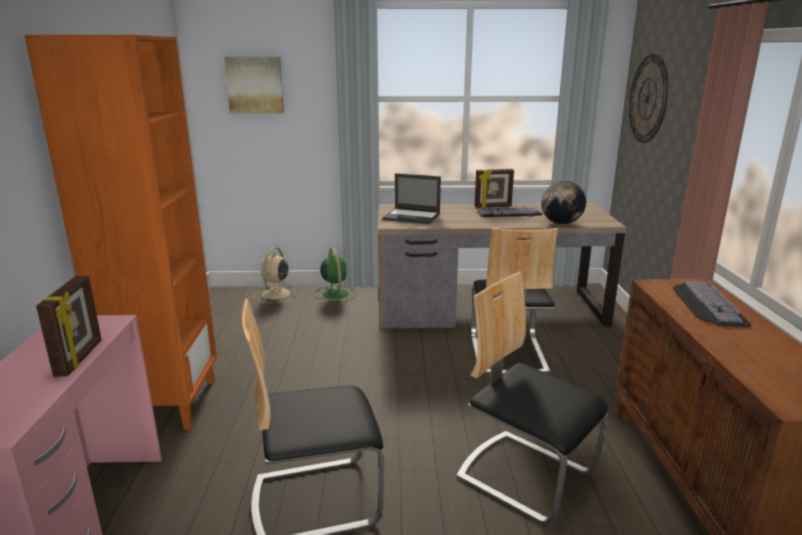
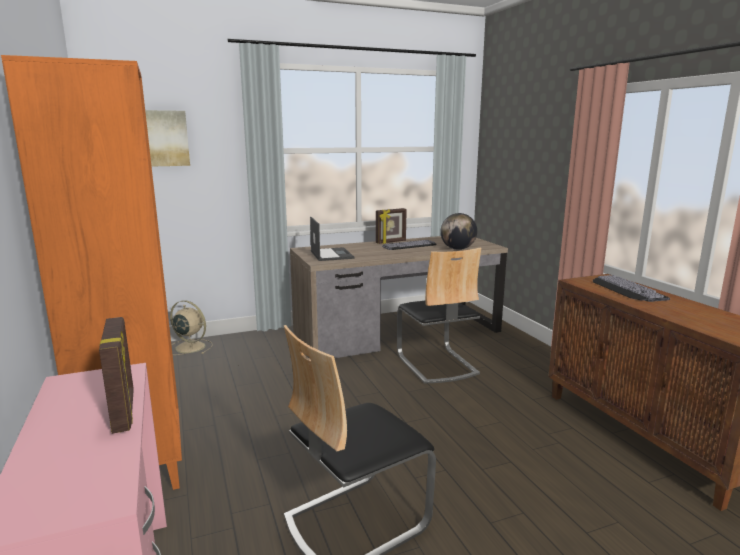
camera: 20 degrees left, 5 degrees down
beige fan [254,247,296,303] -> beige fan turned 120 degrees clockwise [170,300,213,355]
green fan [314,248,356,304] -> none
laptop [383,173,441,224] -> laptop turned 105 degrees counterclockwise [310,217,354,261]
chair [456,272,608,525] -> none
wall clock [629,53,668,143] -> none

